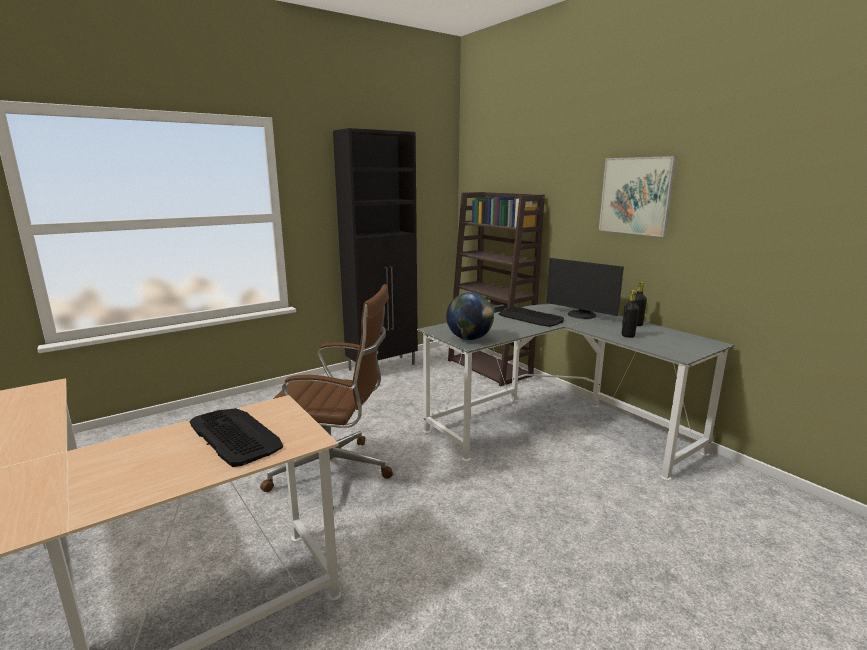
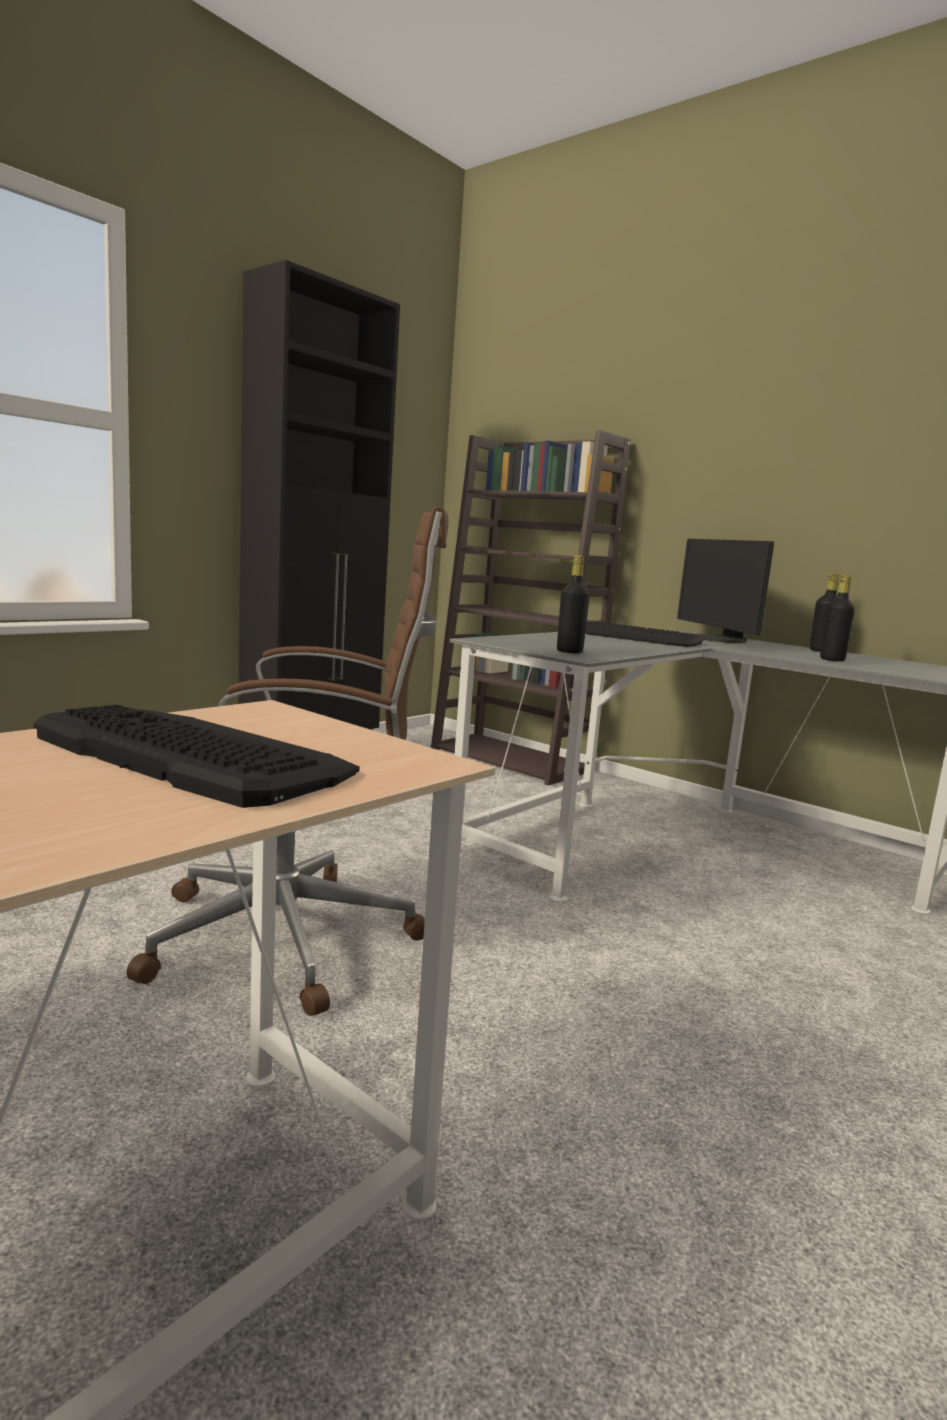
camera: 15 degrees left, 5 degrees down
globe [446,292,494,340] -> black bottle [557,555,590,653]
monitor [546,258,624,319] -> monitor turned 45 degrees clockwise [677,539,774,643]
picture [599,156,676,237] -> none

